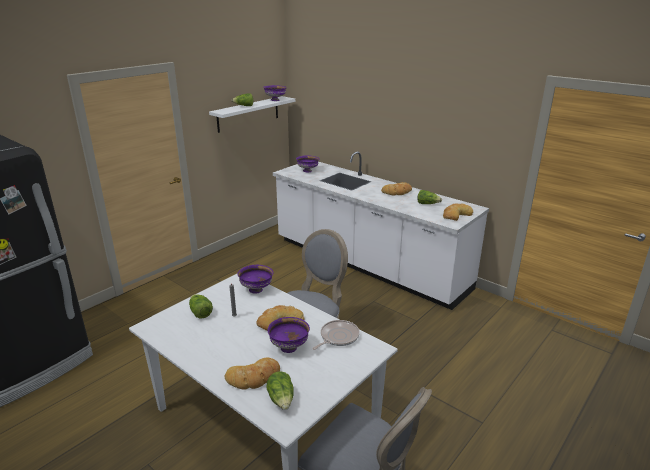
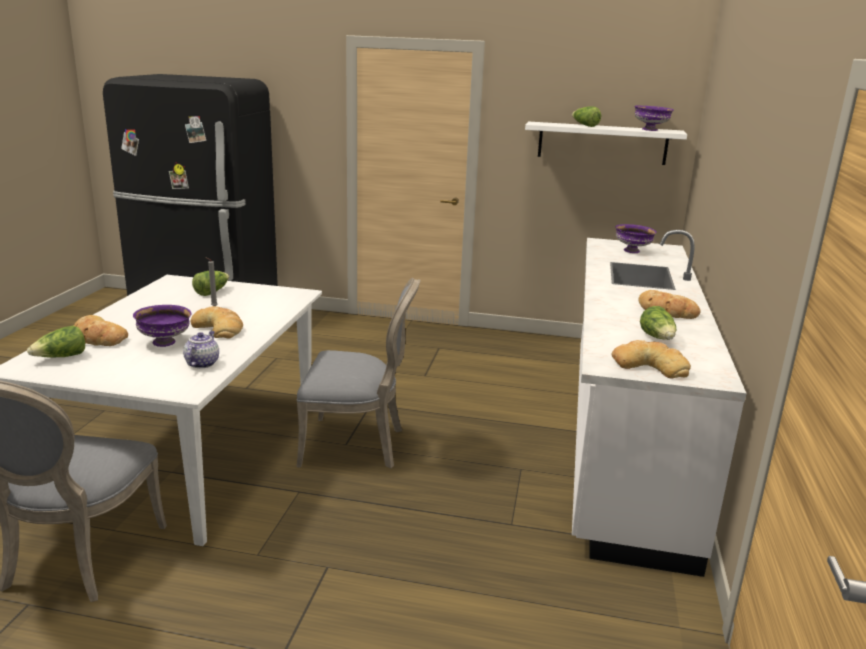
camera: 60 degrees right, 5 degrees down
purple bowl [237,265,273,294] -> none
frying pan [312,320,360,350] -> teapot [183,331,219,368]

